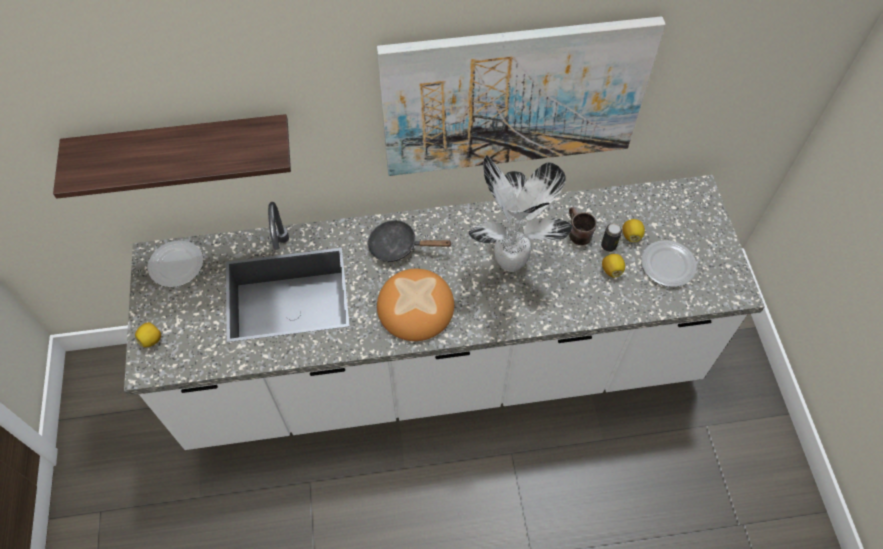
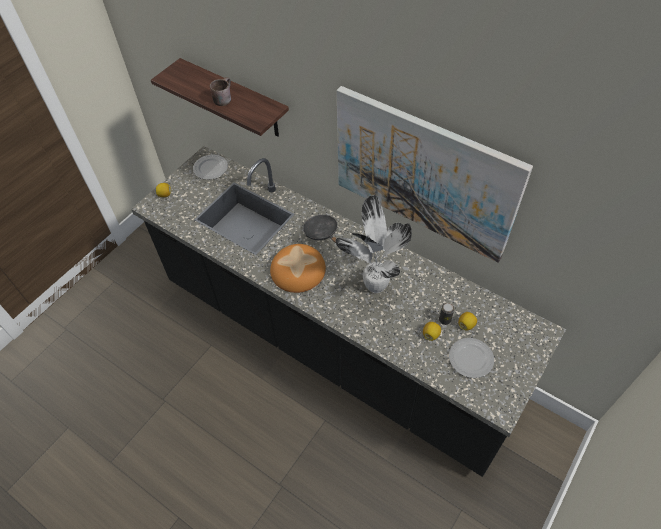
camera: 45 degrees right, 5 degrees down
white counter [124,175,765,450] -> black counter [131,146,566,477]
brown mug [569,207,597,245] -> brown mug moved to [210,77,231,106]

